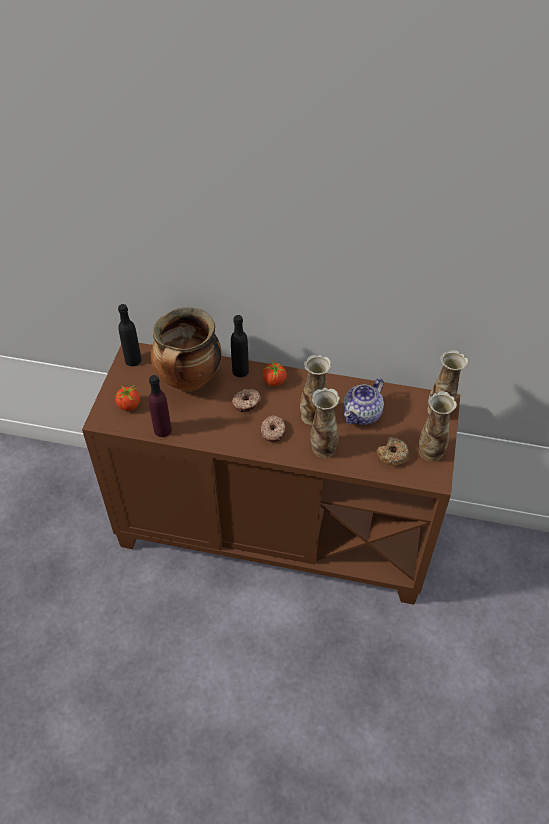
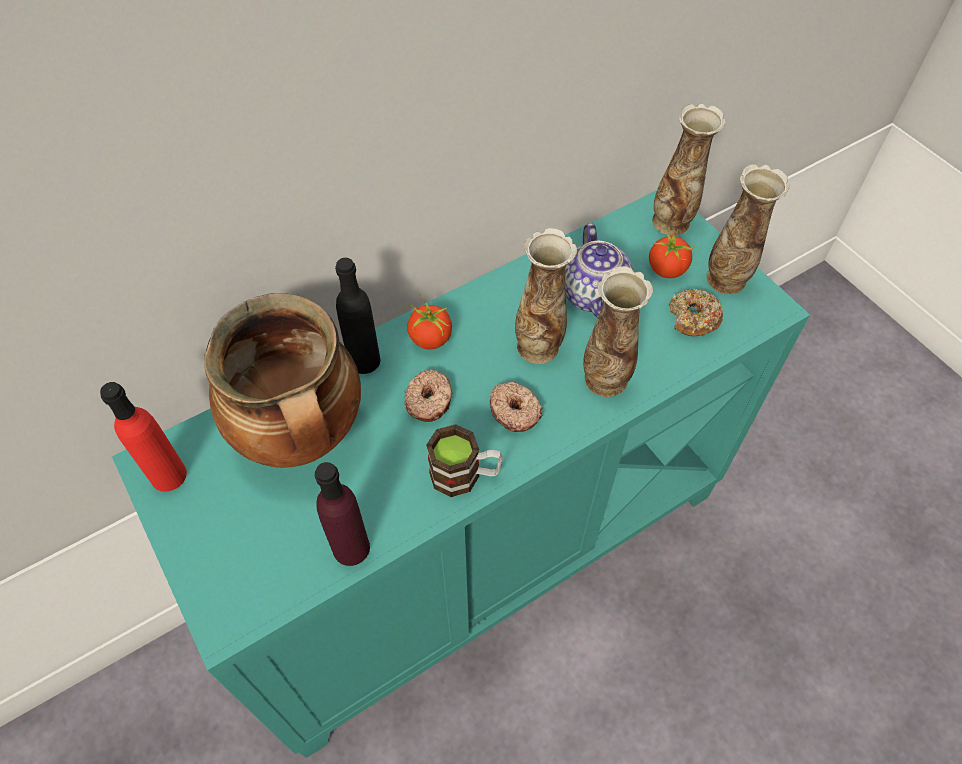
camera: 45 degrees left, 5 degrees up
brown cabinet [82,343,460,605] -> turquoise cabinet [112,190,810,758]
tomato [112,385,140,411] -> tomato moved to [649,230,695,278]
black bottle [118,304,141,366] -> red bottle [100,382,187,492]
none -> mug [426,424,503,497]

